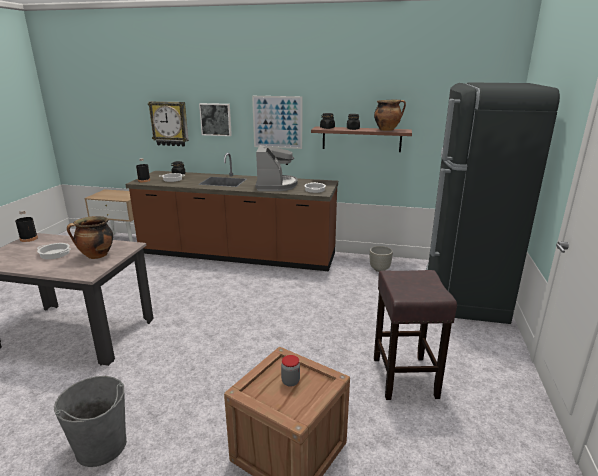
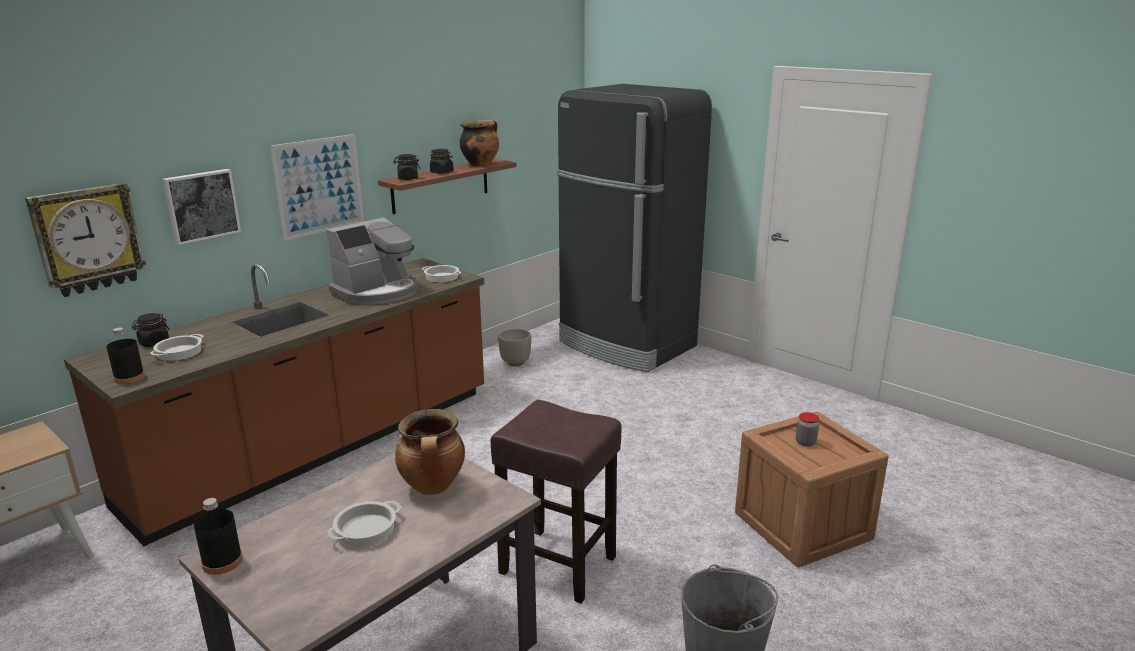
camera: 60 degrees left, 0 degrees up
coffee machine [255,145,298,191] -> coffee machine turned 105 degrees clockwise [327,217,419,305]
brown stool [374,270,457,400] -> brown stool moved to [490,400,622,604]

